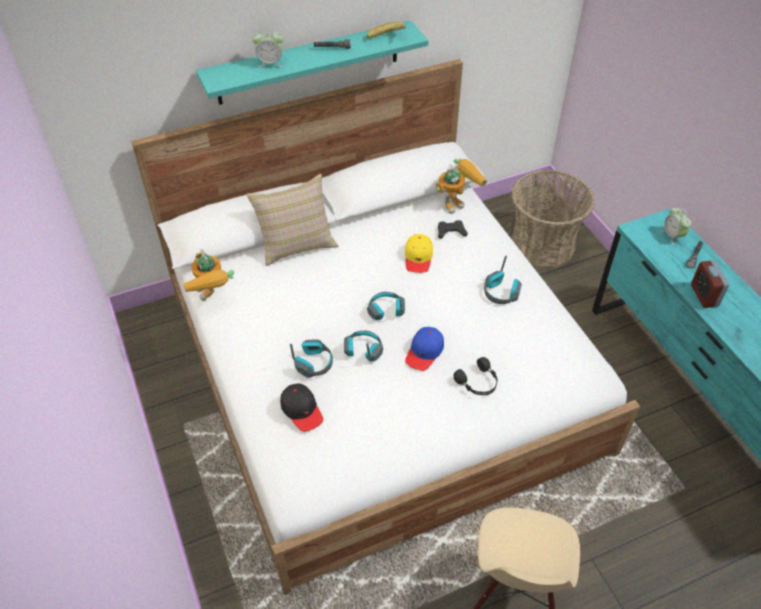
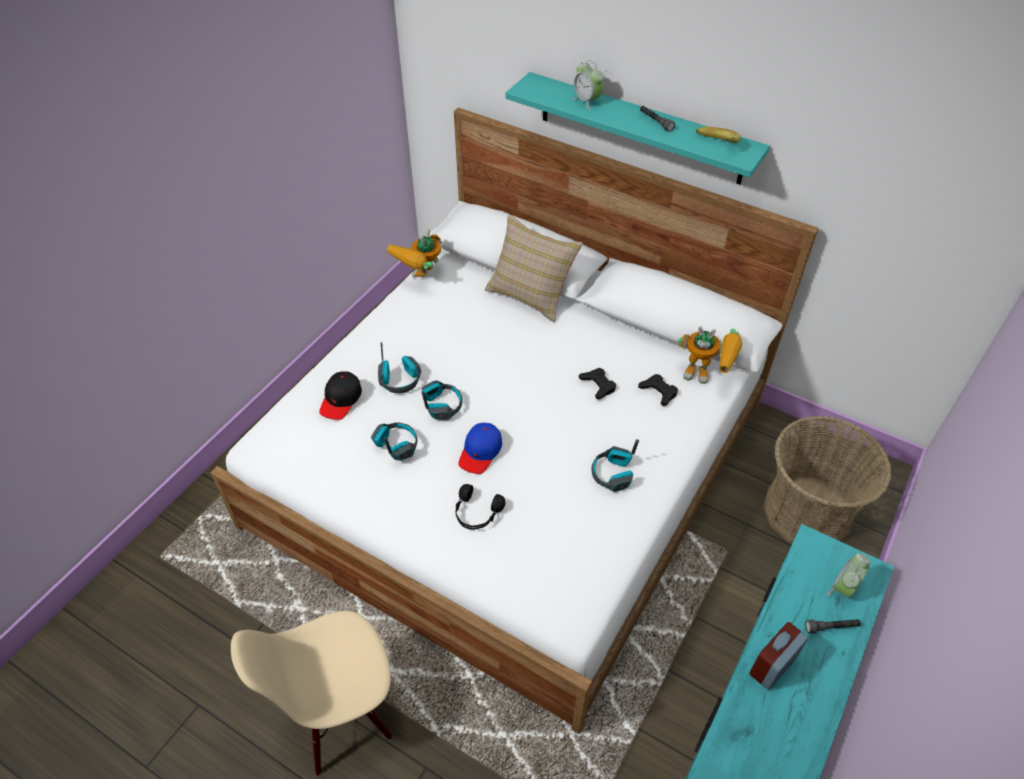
camera: 55 degrees right, 0 degrees up
headphones [367,292,405,320] -> headphones moved to [371,422,418,461]
yellow cap [405,234,433,273] -> black game controller [579,368,616,399]
blue cap [405,327,444,371] -> blue cap turned 60 degrees counterclockwise [458,422,502,474]

